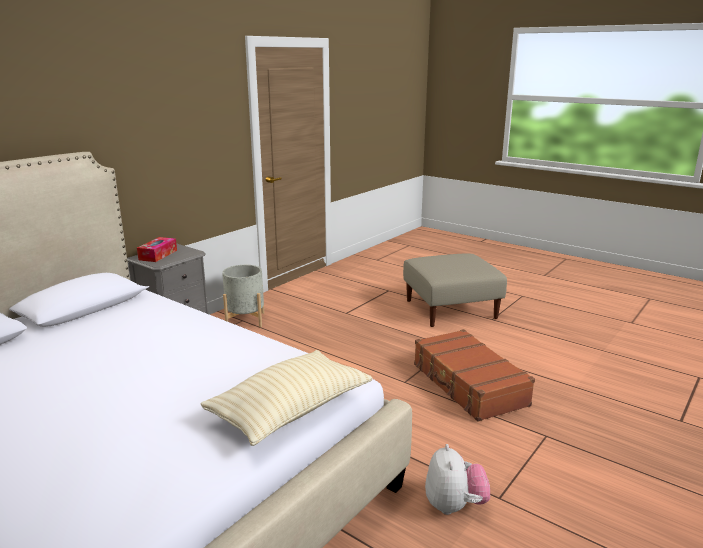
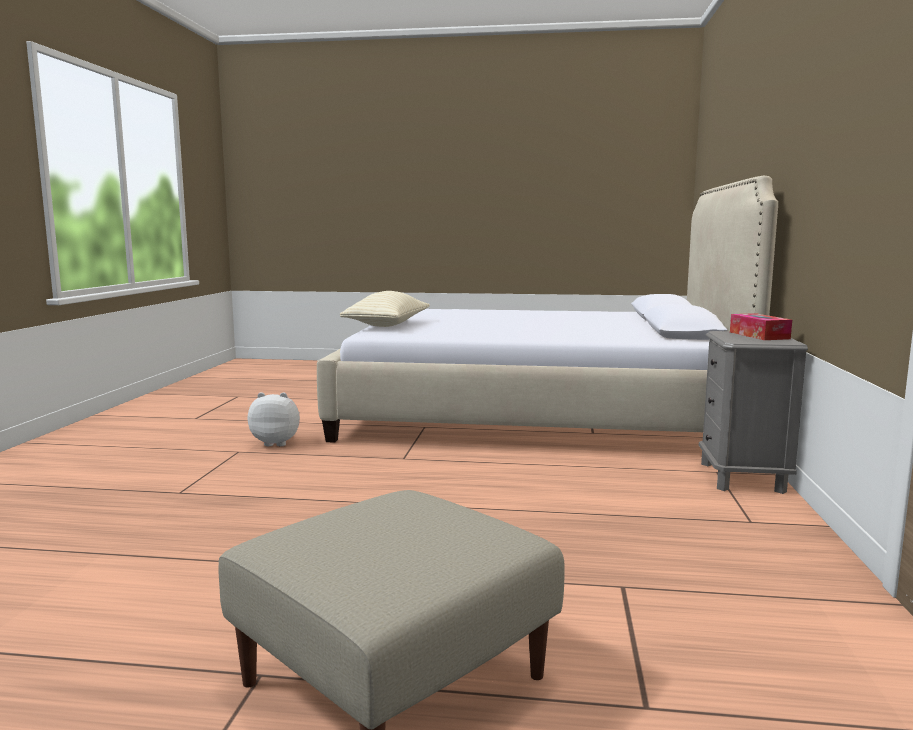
camera: 150 degrees right, 10 degrees down
grey planter [222,265,264,327] -> none
brown suitcase [414,329,535,422] -> none
plush toy [425,444,490,515] -> plush toy turned 120 degrees clockwise [248,392,300,446]

